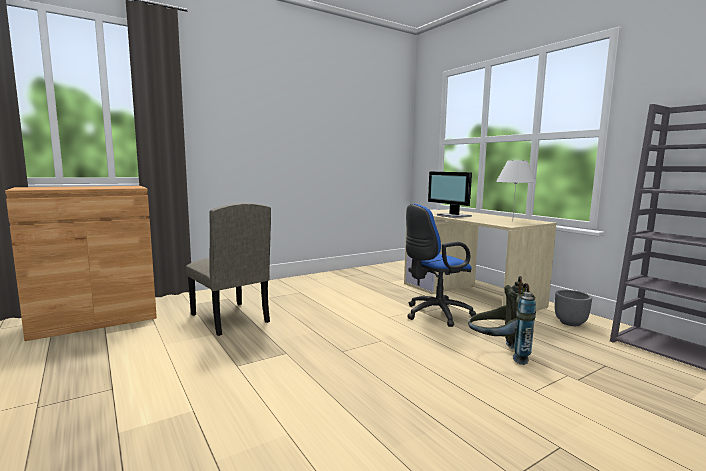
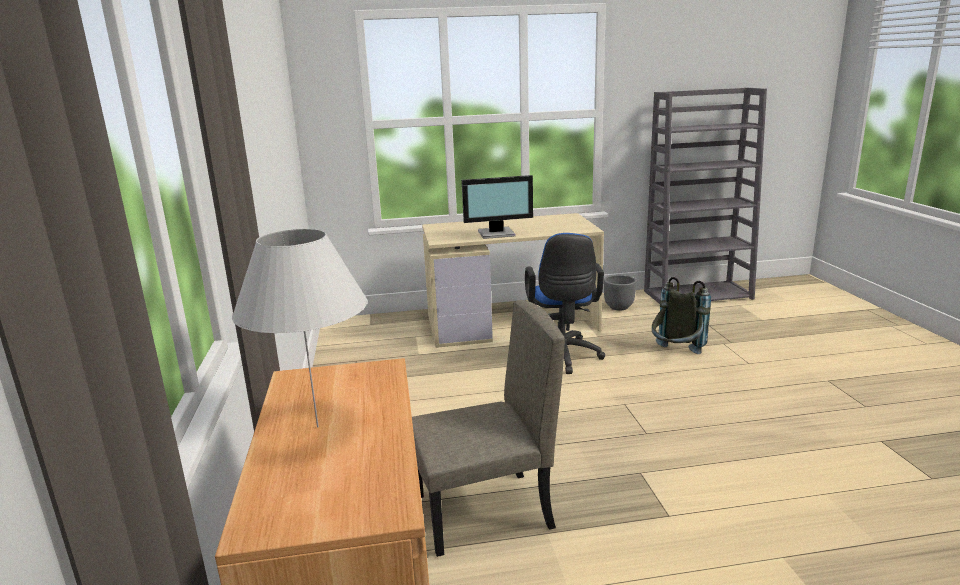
camera: 65 degrees left, 10 degrees up
white table lamp [496,161,537,222] -> white table lamp moved to [232,229,367,427]

